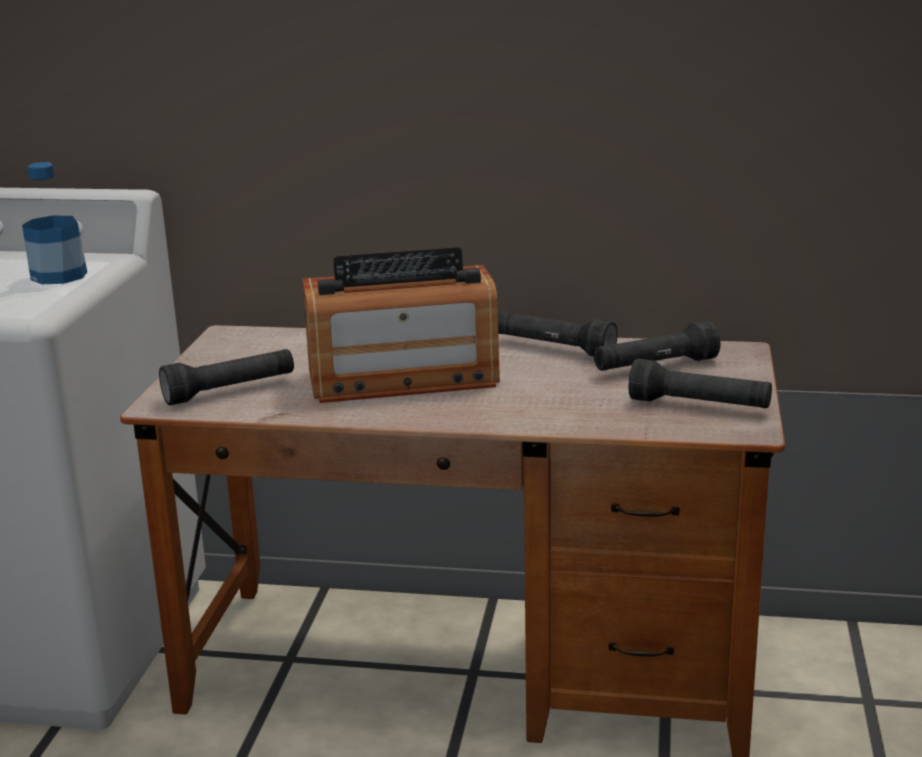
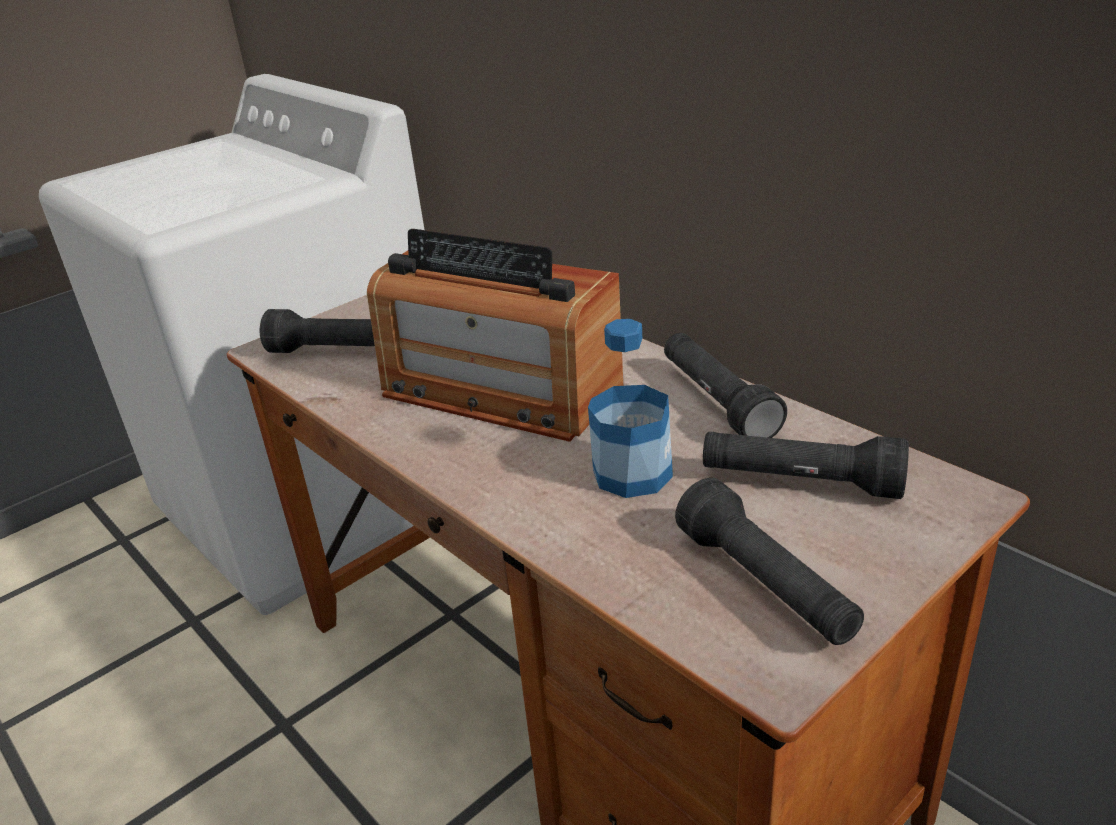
camera: 40 degrees right, 10 degrees up
bottle [22,162,87,284] -> bottle moved to [588,319,673,498]

